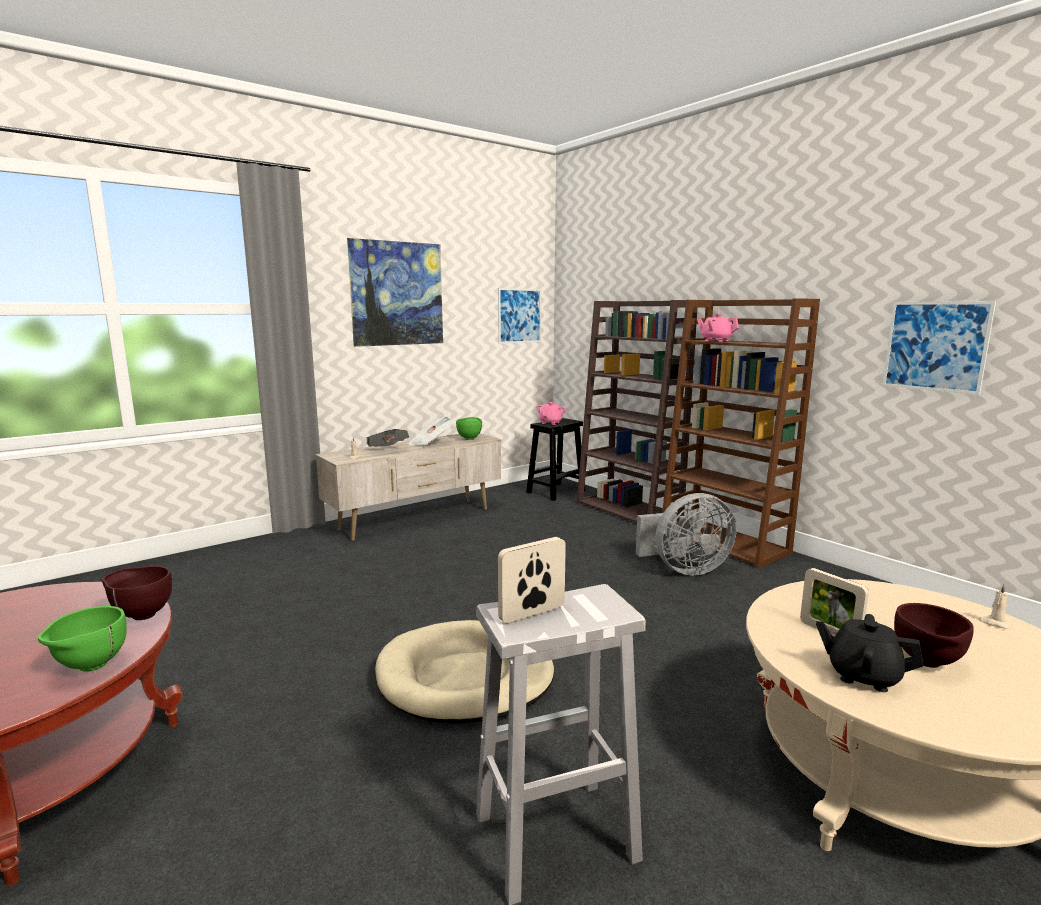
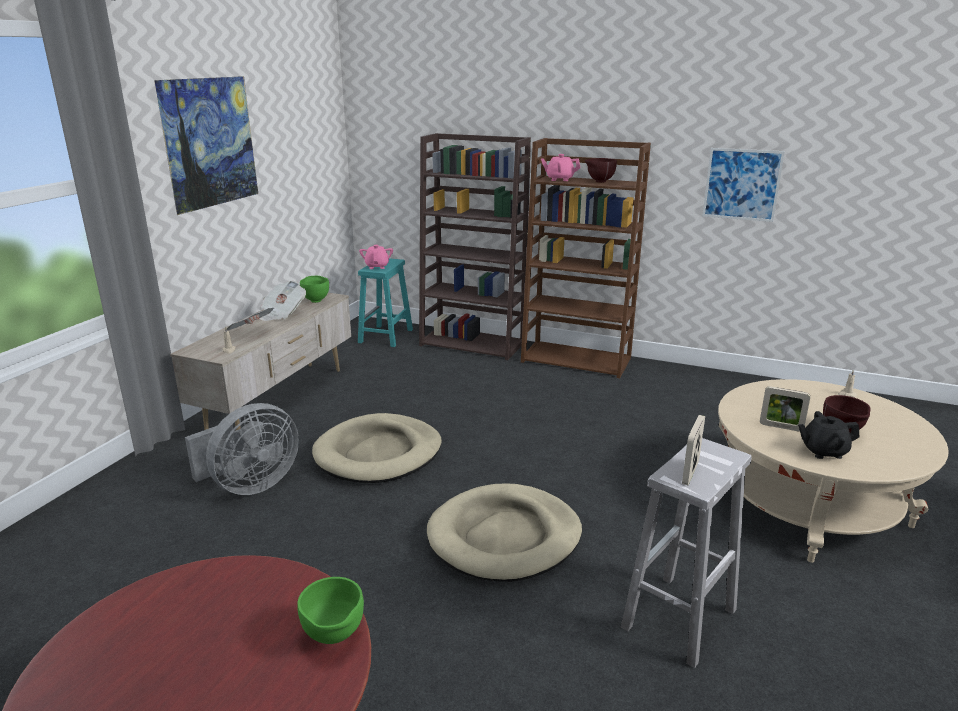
camera: 30 degrees left, 10 degrees up
brown bowl [102,566,172,620] -> brown bowl moved to [585,158,617,183]
picture [498,288,541,344] -> none
black stool [526,418,586,501] -> turquoise stool [358,258,413,347]
grey fan [636,493,736,575] -> grey fan moved to [185,403,299,495]
none -> beige dog bed [312,413,442,483]

